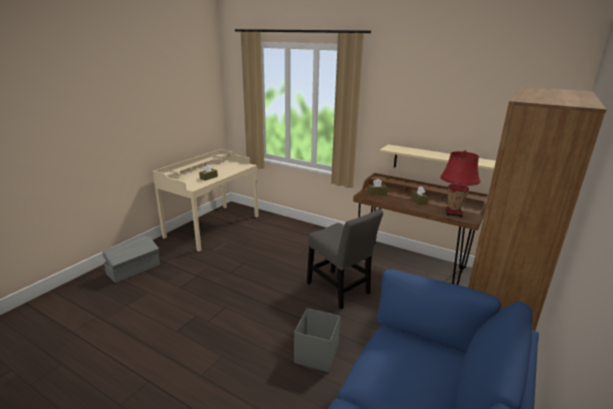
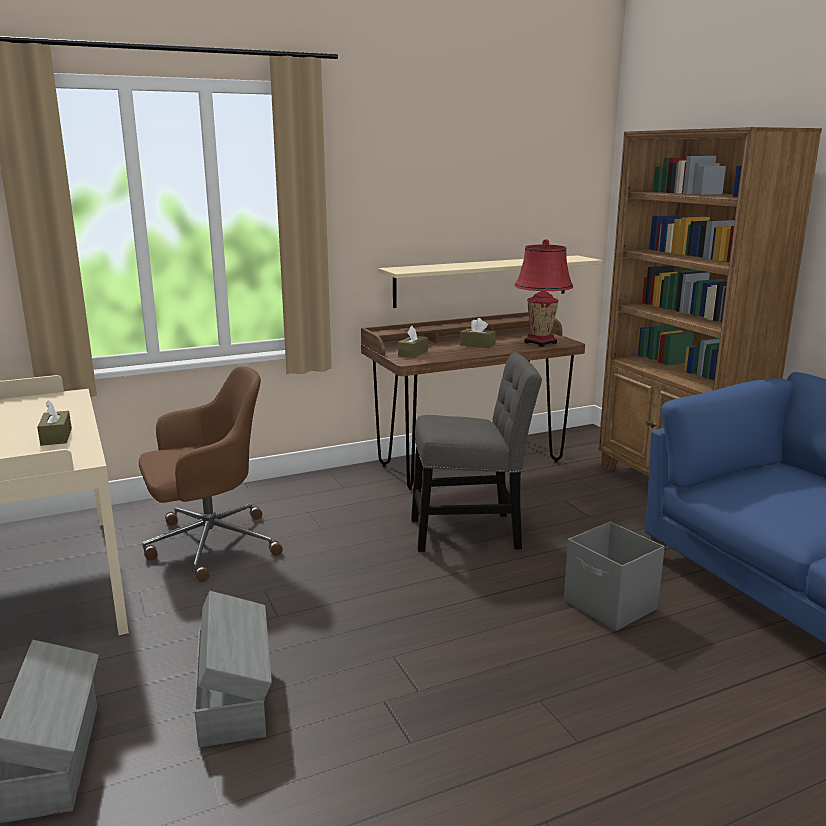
camera: 55 degrees left, 5 degrees down
none -> brown office chair [139,366,283,582]
none -> grey storage box [194,591,272,747]

